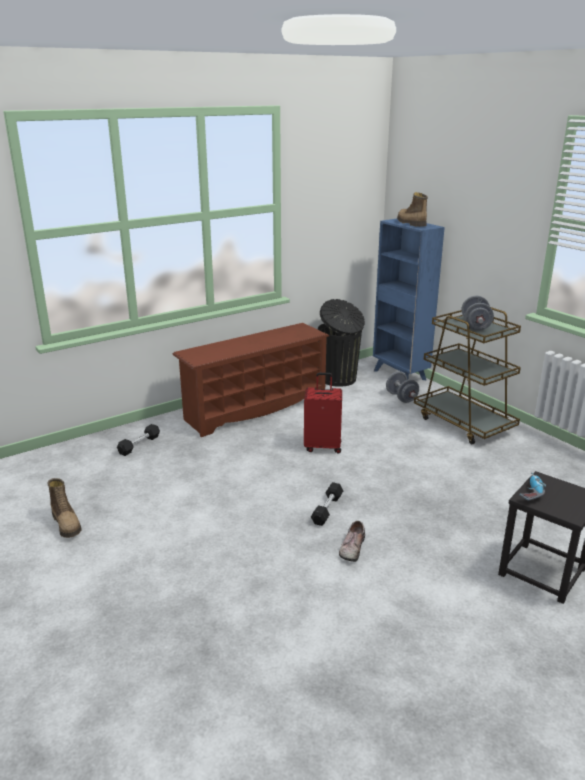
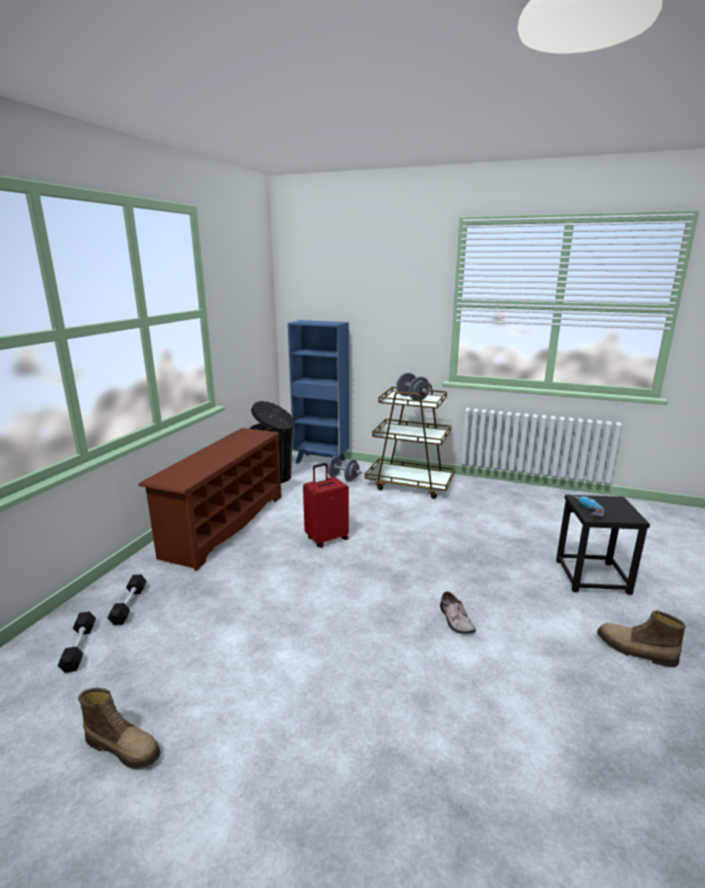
camera: 35 degrees left, 5 degrees down
black dumbbell [311,482,343,526] -> black dumbbell moved to [58,612,96,673]
boot [397,192,428,227] -> boot moved to [597,610,686,667]

